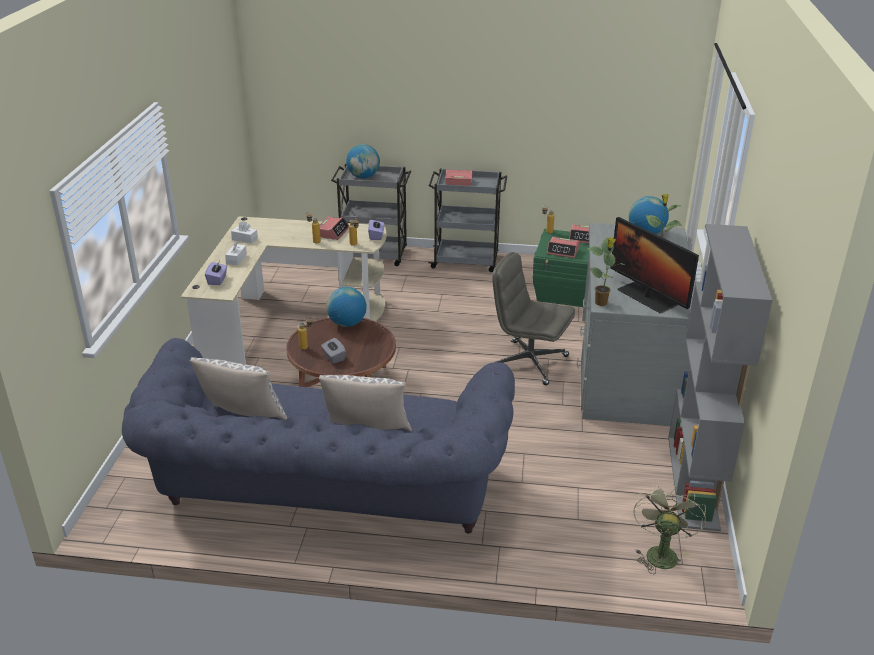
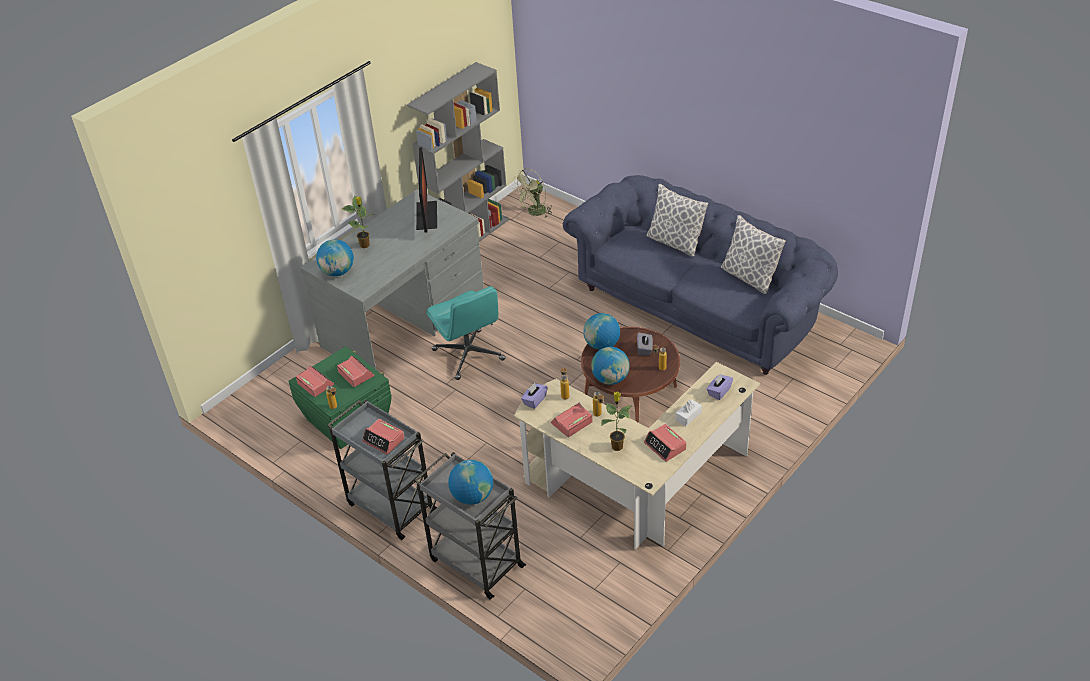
camera: 145 degrees left, 10 degrees up
white tissue box [231,221,258,244] -> alarm clock [644,424,687,462]
grey office chair [492,252,575,385] -> turquoise office chair [427,286,505,380]
potted plant [588,237,625,306] -> potted plant moved to [601,392,632,451]
none -> globe [583,313,620,350]

